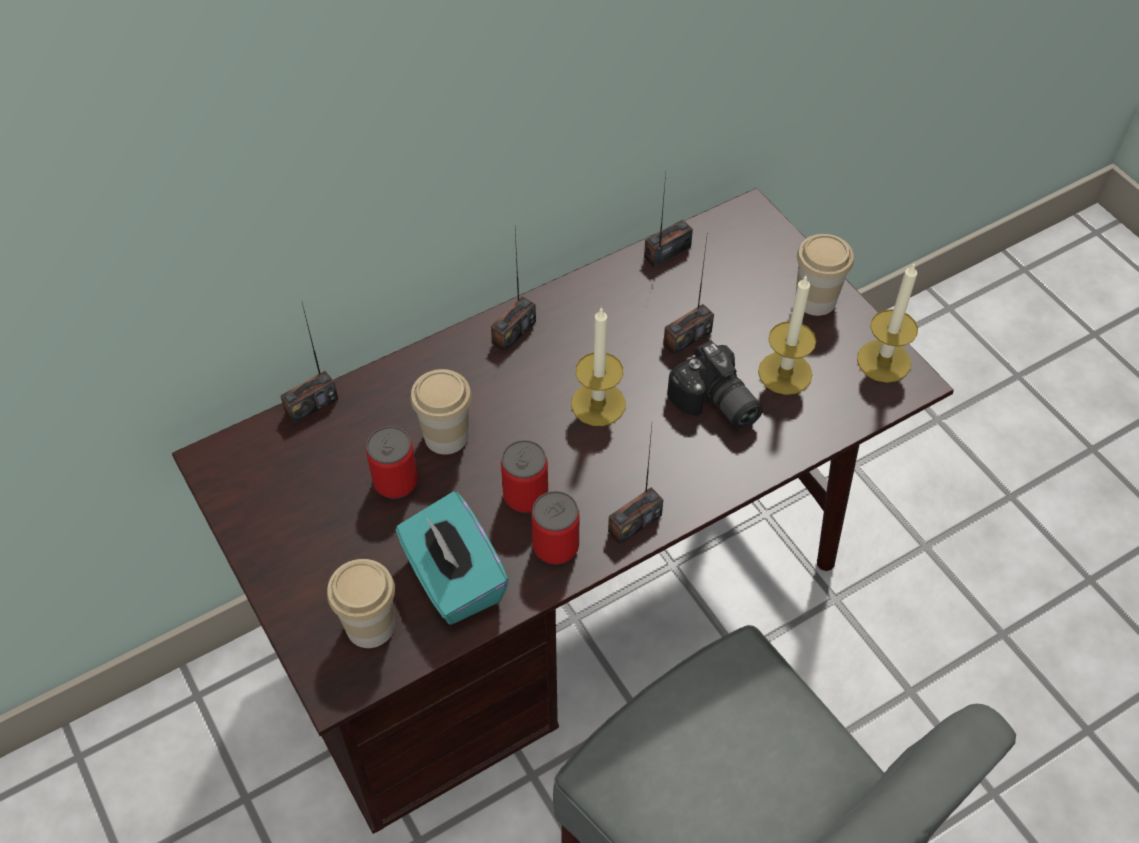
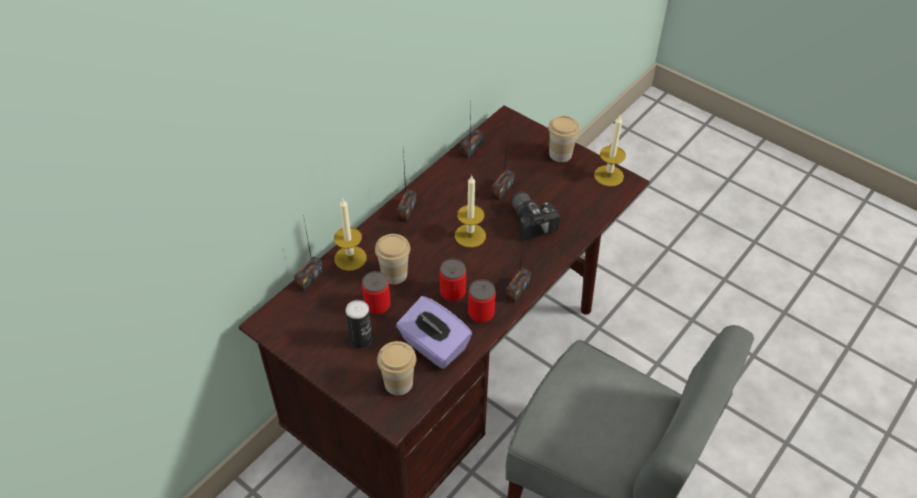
camera: 20 degrees left, 5 degrees down
turquoise tissue box [396,491,509,624] -> purple tissue box [396,296,472,369]
camera [667,340,763,429] -> camera turned 150 degrees counterclockwise [511,191,560,240]
candle [758,276,816,395] -> candle moved to [334,199,367,271]
none -> can [345,300,372,349]

